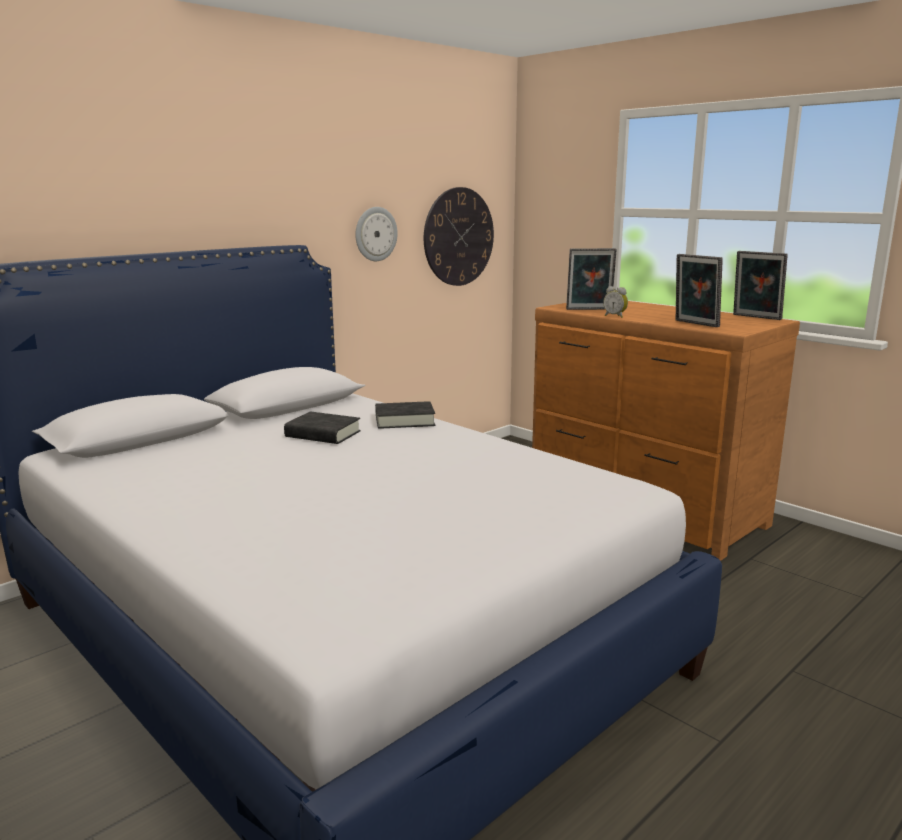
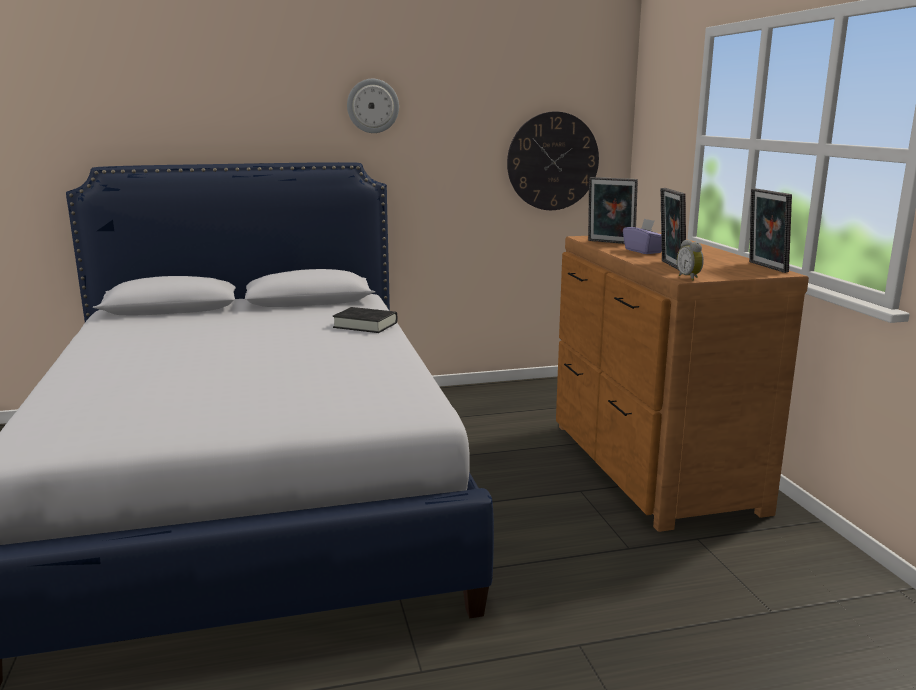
camera: 30 degrees right, 0 degrees up
black book [284,411,361,444] -> none
wall clock [355,207,398,261] -> wall clock moved to [347,79,399,133]
alarm clock [603,286,628,318] -> alarm clock moved to [677,239,704,281]
none -> purple tissue box [623,218,662,254]

